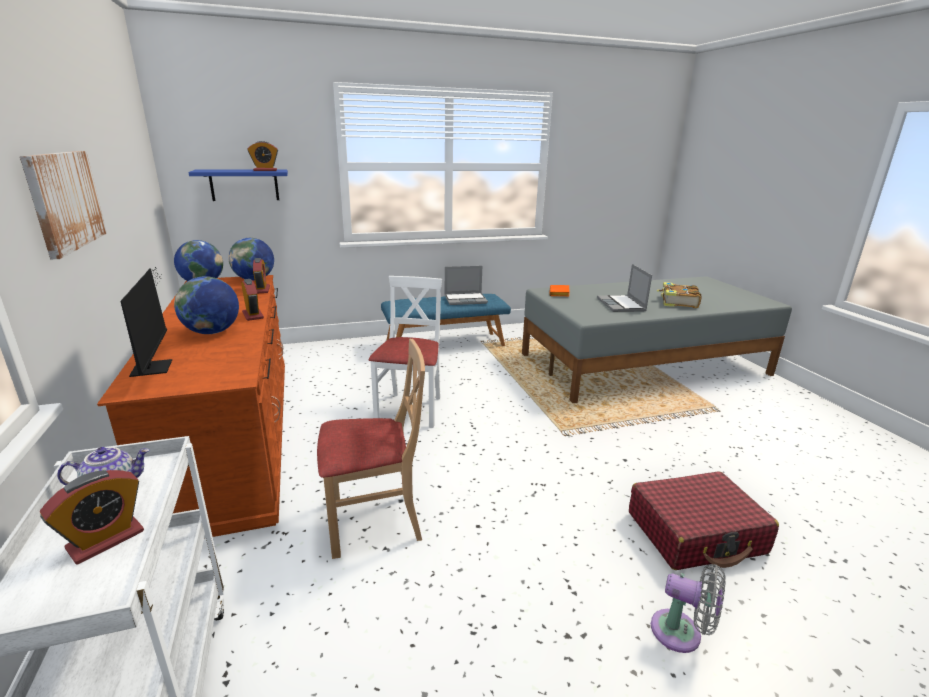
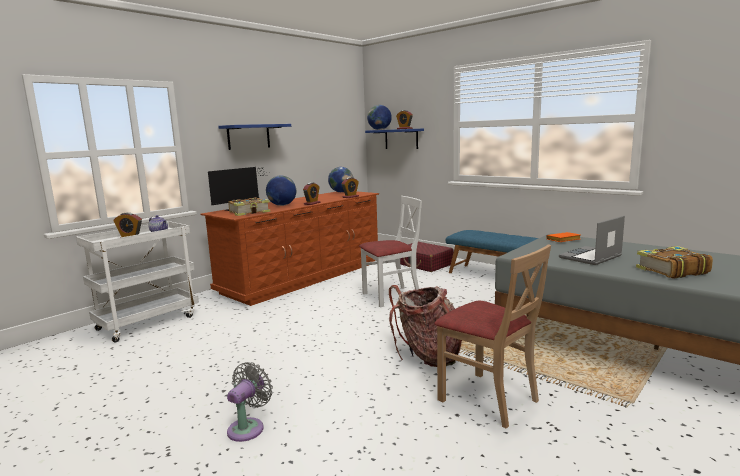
camera: 60 degrees right, 10 degrees down
picture [20,151,107,259] -> blue shelf [218,124,291,150]
globe [228,238,274,280] -> globe moved to [367,105,392,130]
beige chair [317,339,425,559] -> beige chair moved to [435,244,551,429]
laptop [445,266,488,305] -> none
red suitcase [629,471,779,570] -> red suitcase moved to [400,241,454,272]
grey fan [651,564,725,653] -> grey fan turned 150 degrees counterclockwise [227,362,273,442]
none -> book [228,197,270,216]
none -> backpack [389,285,462,367]

